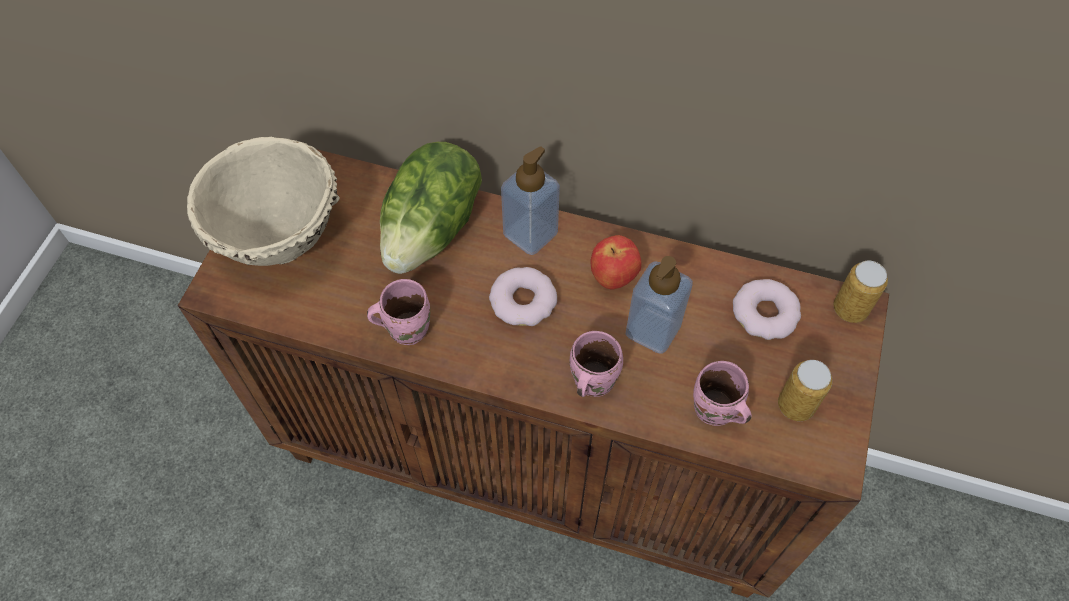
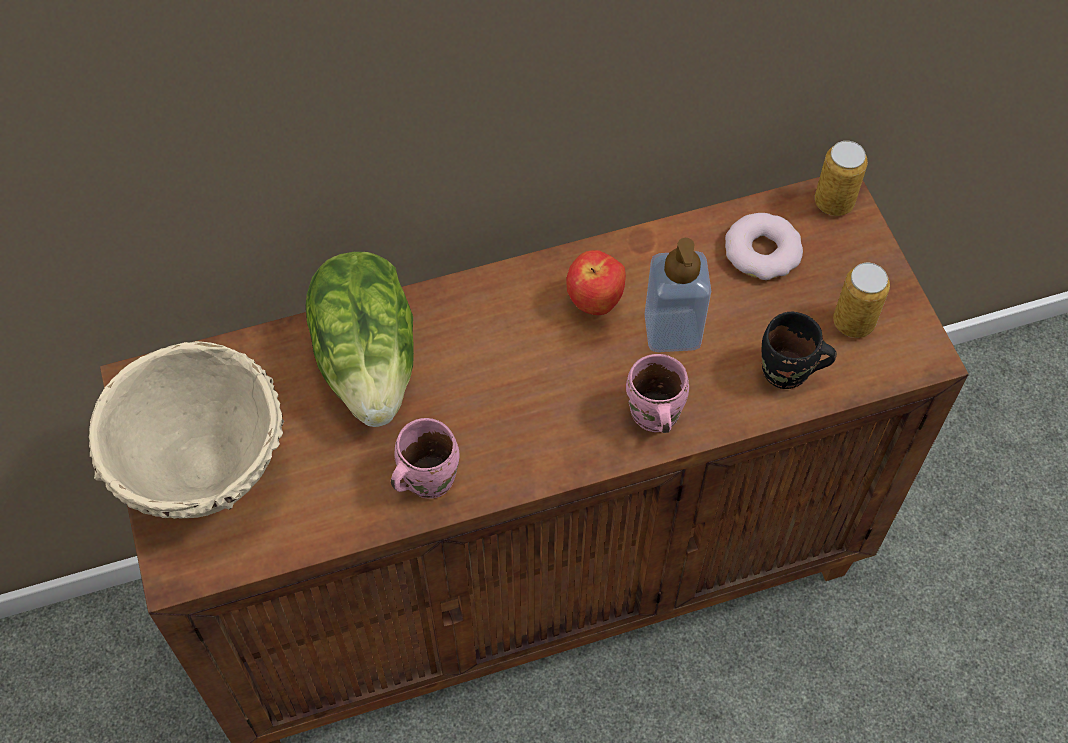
camera: 35 degrees left, 0 degrees up
donut [489,267,557,326] -> none
soap dispenser [501,146,560,255] -> none
pink mug [693,361,752,426] -> black mug [762,312,837,389]

